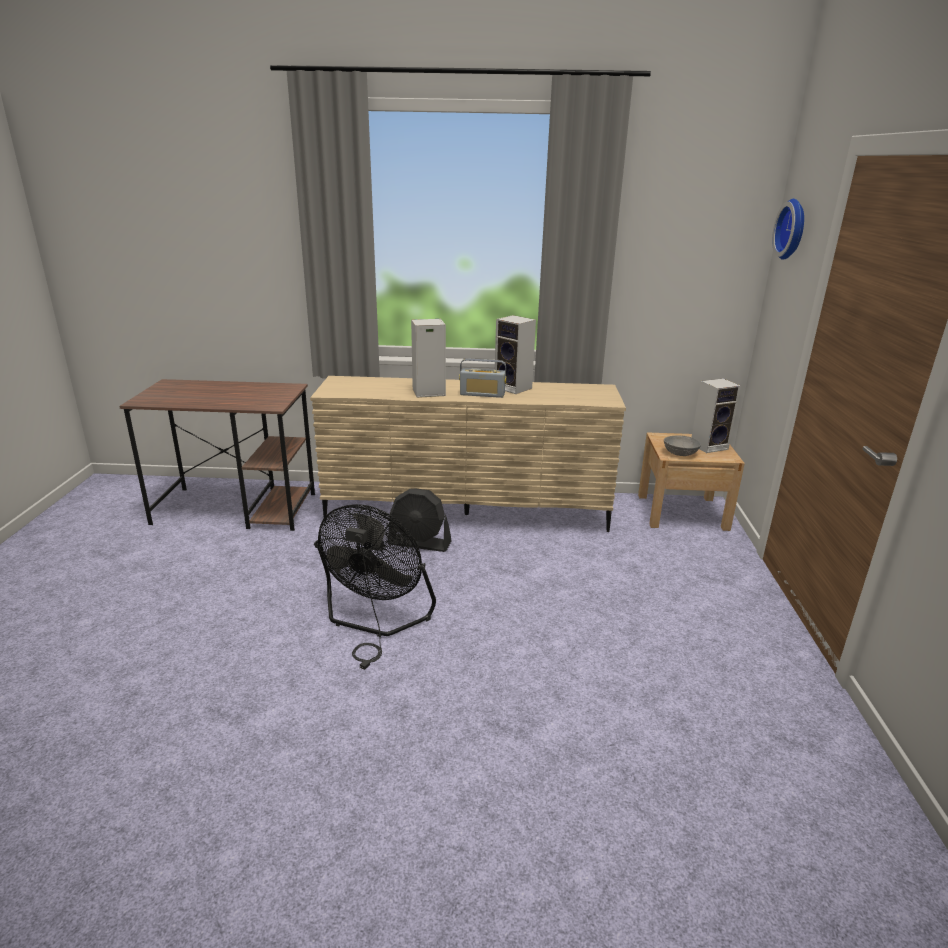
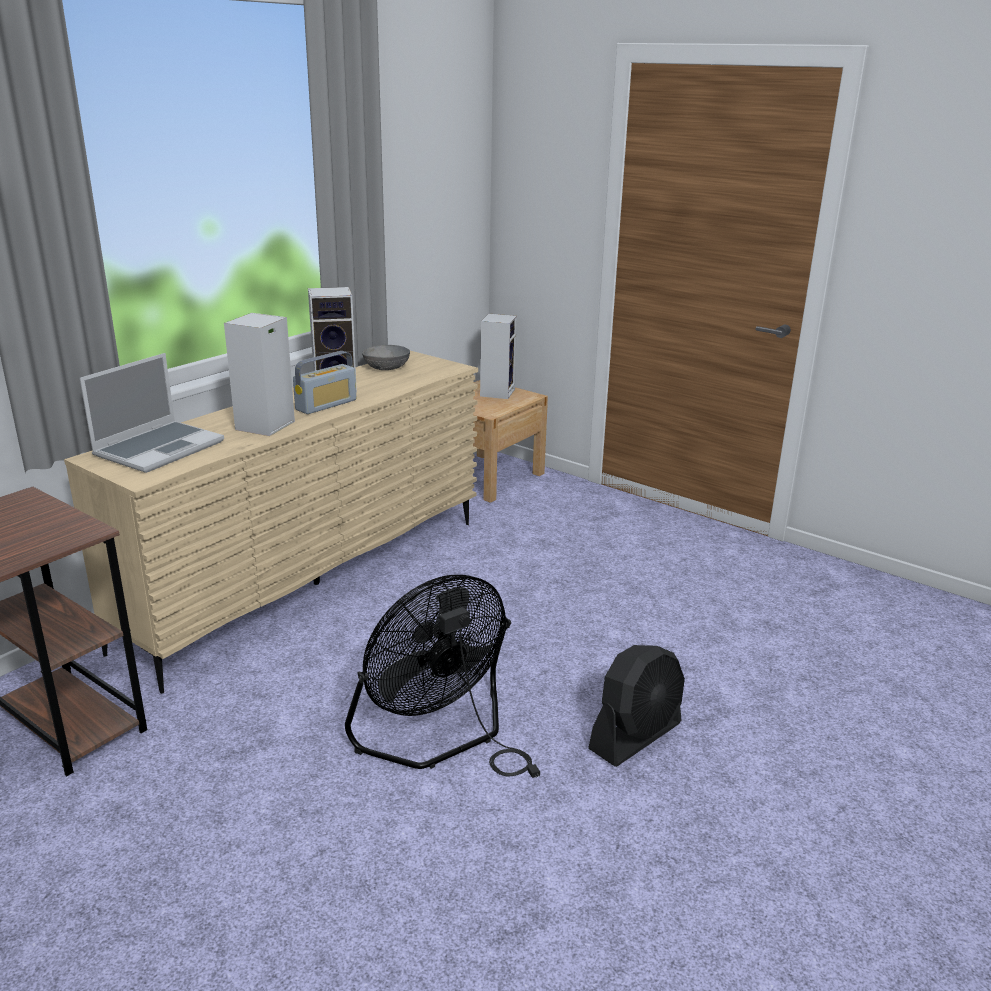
camera: 55 degrees left, 0 degrees up
black fan [387,489,452,552] -> black fan moved to [588,645,685,767]
grey bowl [664,435,701,456] -> grey bowl moved to [362,345,410,370]
wall clock [772,199,804,260] -> none
none -> laptop [80,353,224,473]

